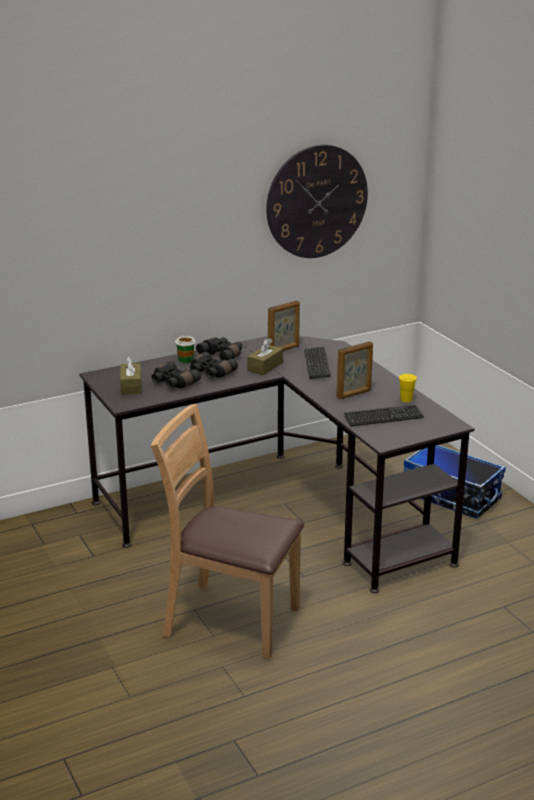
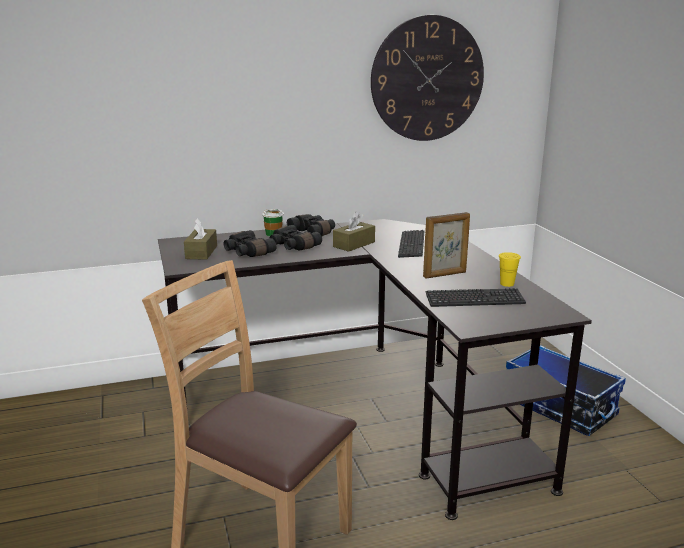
camera: 10 degrees right, 5 degrees down
picture frame [268,300,300,351] -> none

